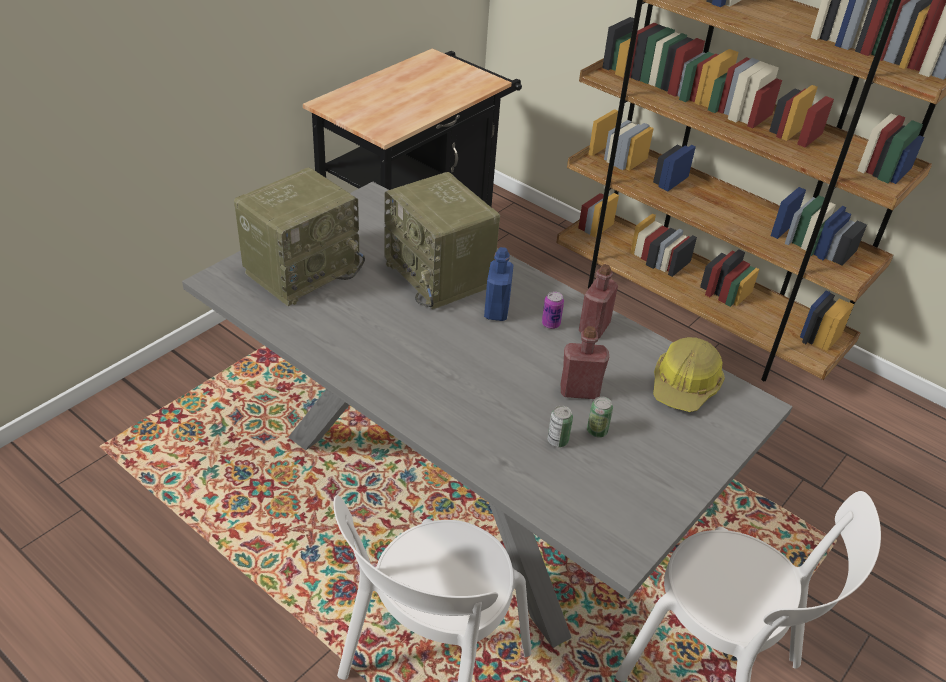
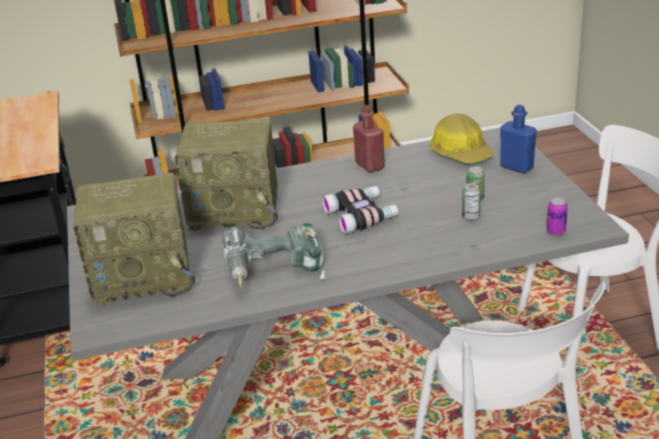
camera: 50 degrees left, 10 degrees down
radio [234,167,365,306] -> radio turned 90 degrees clockwise [73,172,195,306]
blue bottle [484,247,514,321] -> blue bottle moved to [500,105,537,174]
can [542,291,564,329] -> can moved to [547,197,568,236]
red bottle [561,326,609,399] -> none
none -> power drill [223,223,325,288]
none -> binoculars [322,186,399,234]

